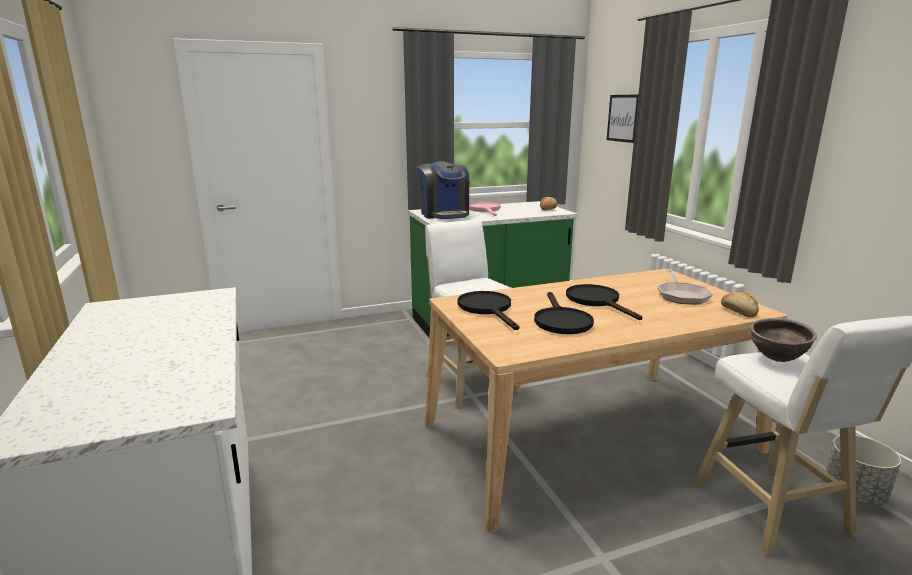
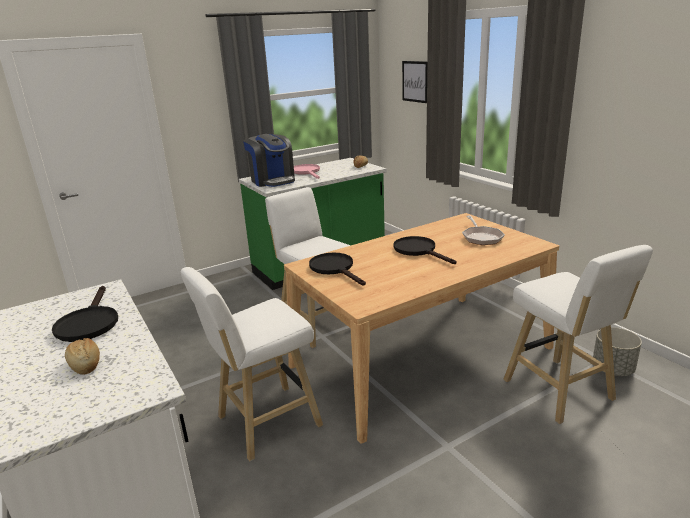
camera: 10 degrees left, 5 degrees up
black frying pan [534,292,594,334] -> black frying pan moved to [52,286,118,342]
bread [721,291,759,317] -> bread moved to [65,338,100,375]
brown bowl [750,318,817,362] -> none
none -> white stool [181,267,323,461]

